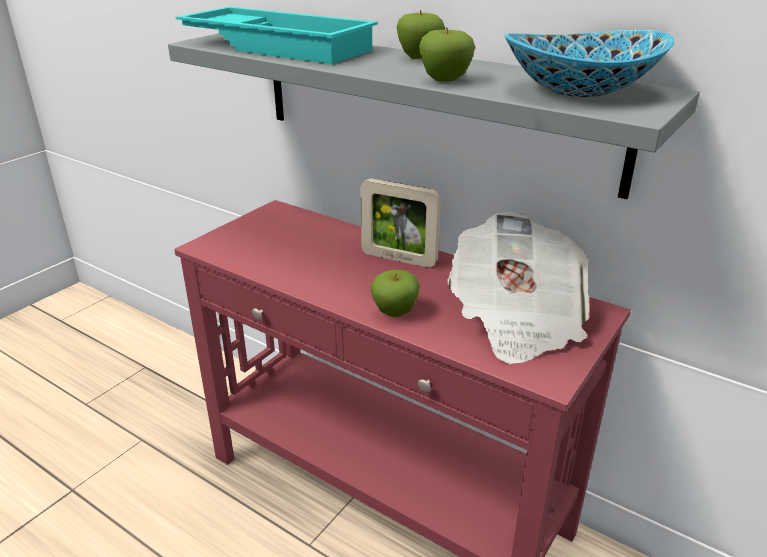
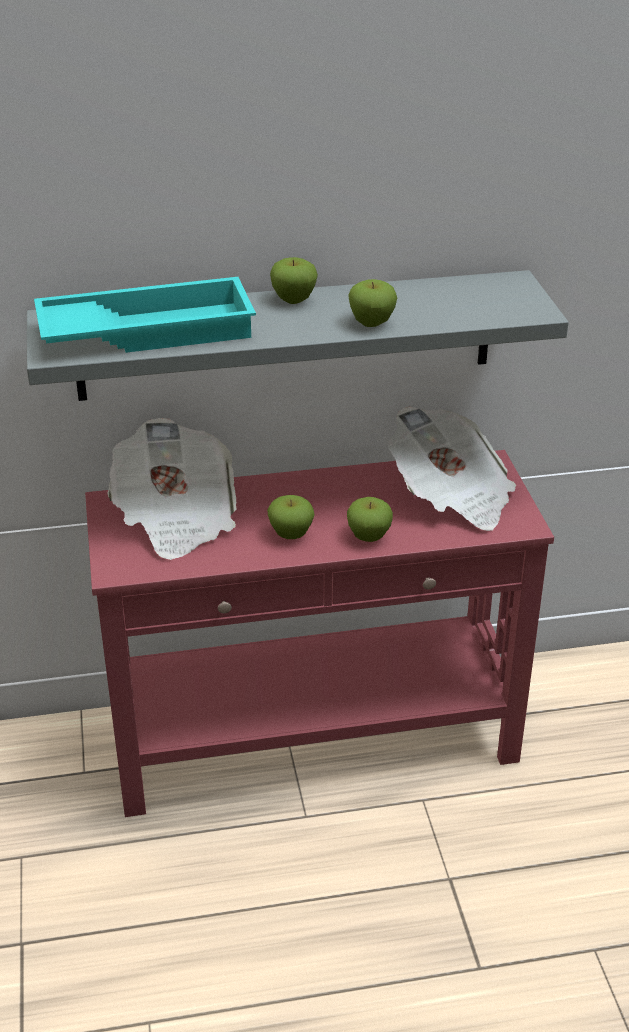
camera: 45 degrees left, 5 degrees up
picture frame [360,178,441,268] -> none
bowl [504,30,674,97] -> none
none -> newspaper [107,418,237,560]
none -> apple [267,495,314,539]

